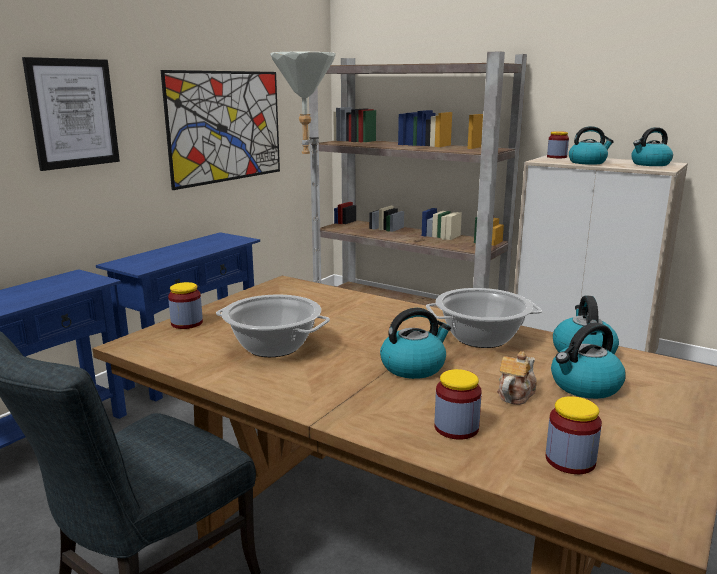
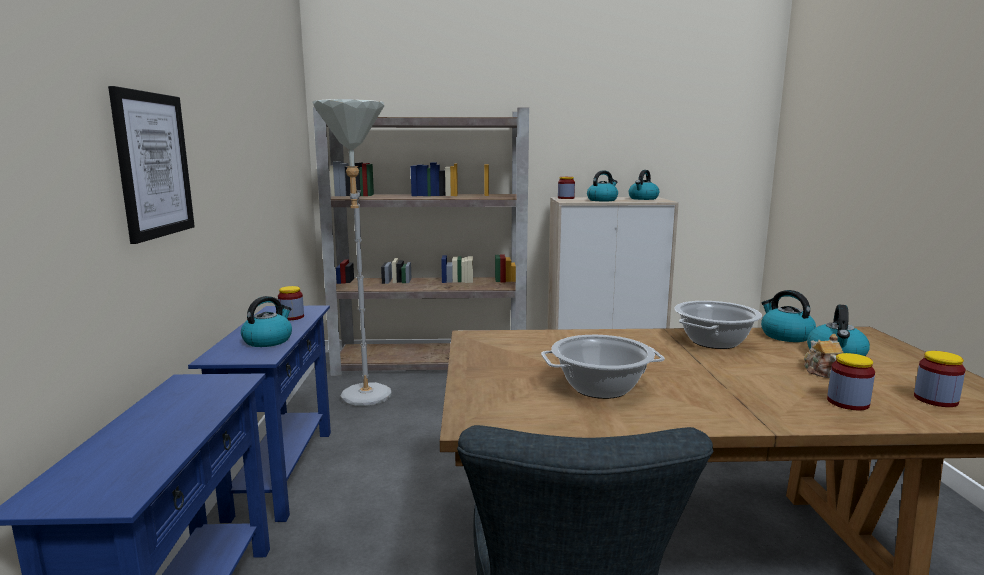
camera: 35 degrees left, 5 degrees down
picture [161,70,280,190] -> none
jar [168,282,203,329] -> jar moved to [278,286,304,320]
kettle [380,308,451,379] -> kettle moved to [241,296,292,347]

